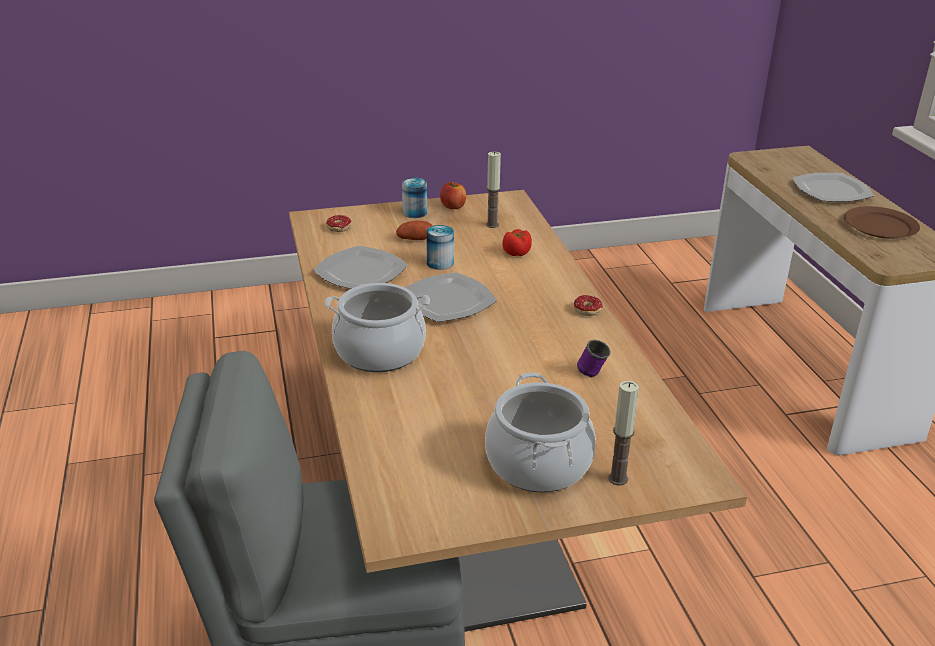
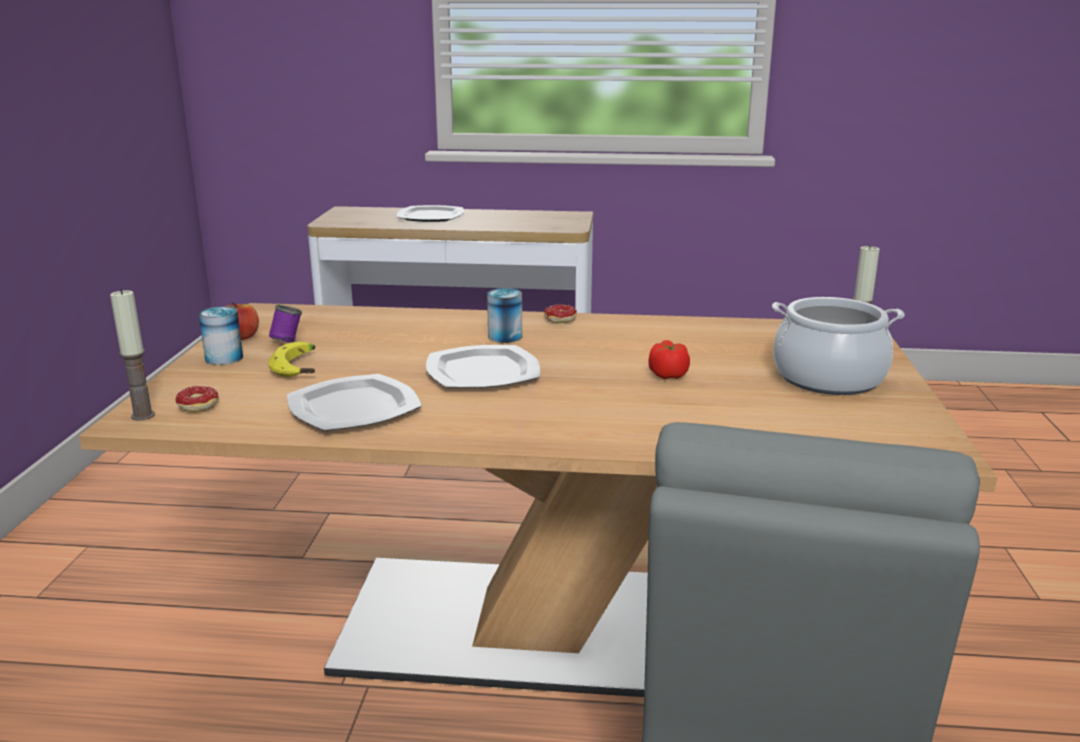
camera: 70 degrees left, 10 degrees down
cooking pot [325,283,430,372] -> none
potato [396,221,433,240] -> banana [268,342,315,377]
can [426,225,454,270] -> can moved to [487,288,522,343]
candle [486,151,501,228] -> candle moved to [110,289,155,421]
tomato [503,229,532,256] -> tomato moved to [649,340,690,379]
purple mug [577,340,610,377] -> purple mug moved to [269,305,302,342]
brown plate [844,206,920,239] -> none

